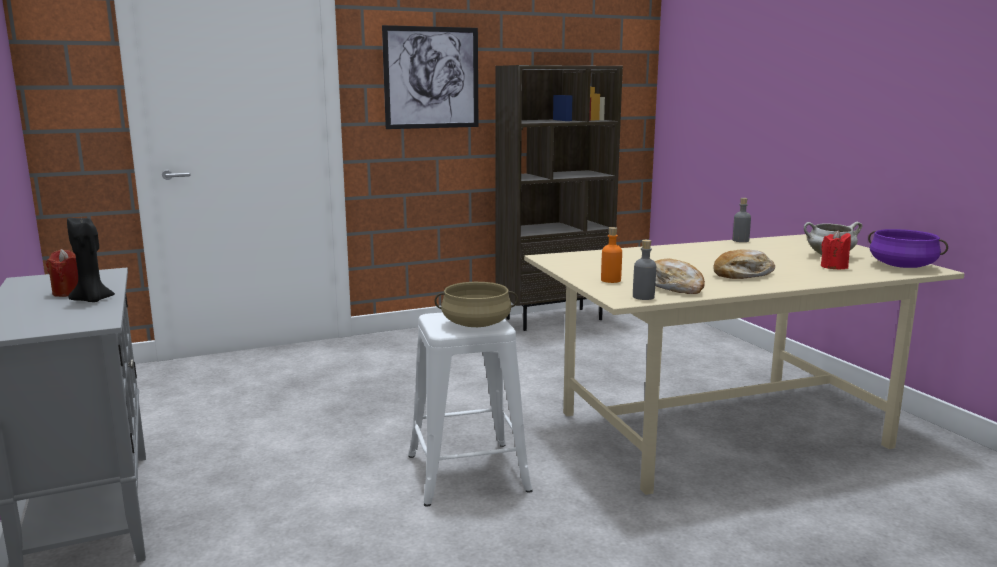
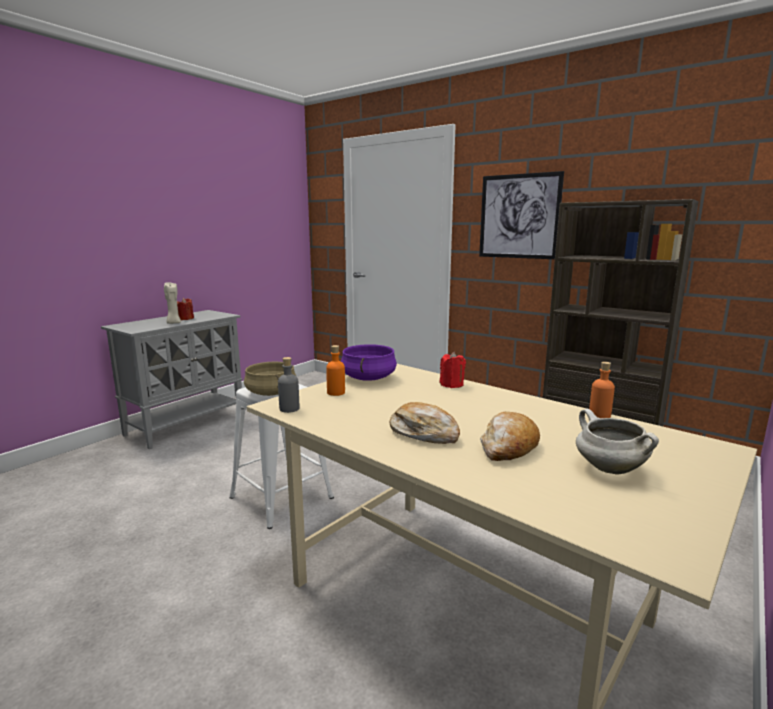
camera: 60 degrees right, 0 degrees up
black candle [67,218,115,302] -> beige candle [164,282,181,324]
bread [654,258,705,294] -> bread moved to [480,412,540,461]
grey bottle [733,198,751,242] -> orange bottle [589,362,615,418]
red candle [821,230,851,269] -> red candle moved to [440,352,466,388]
purple cooking pot [868,229,948,268] -> purple cooking pot moved to [341,344,397,381]

